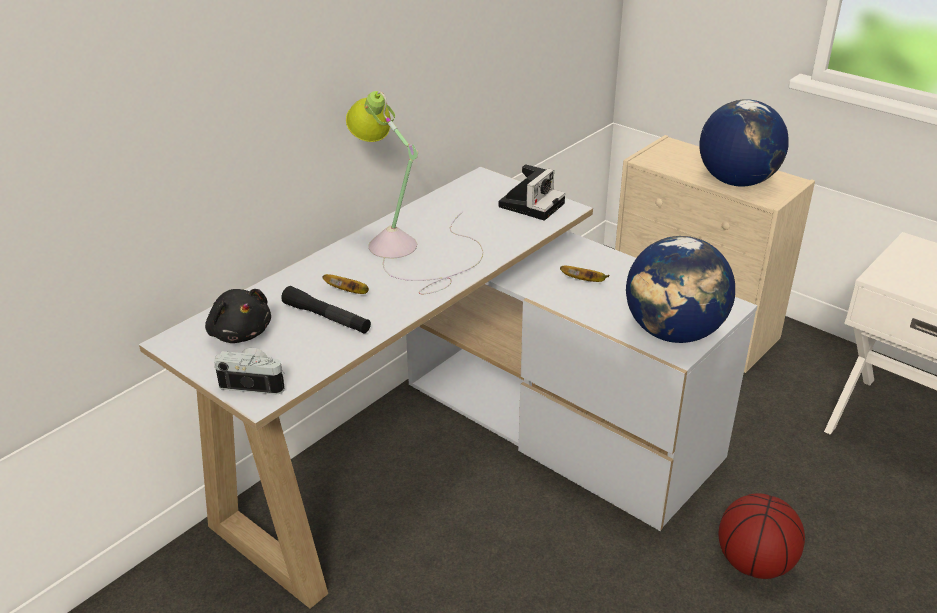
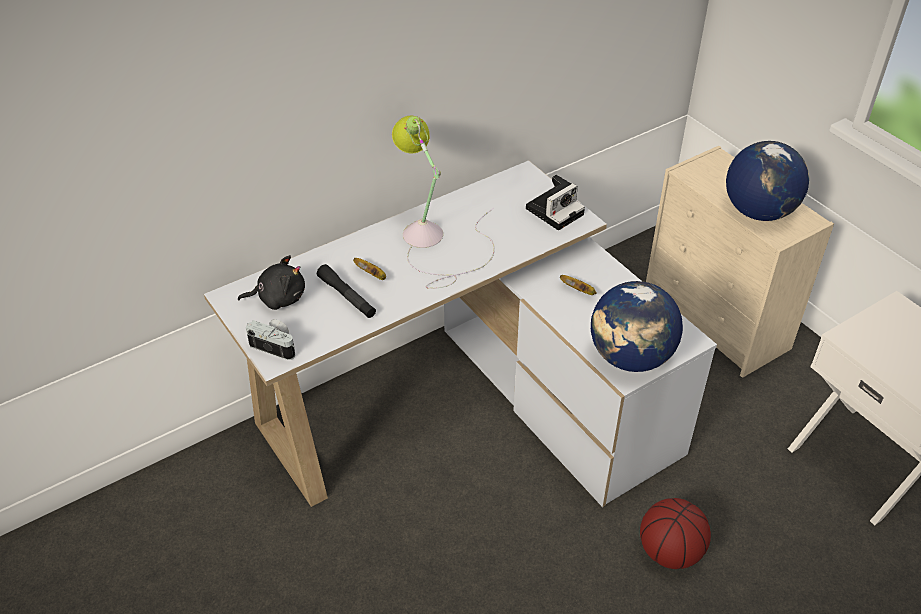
camera: 15 degrees right, 10 degrees up
black plush toy [205,289,271,343] -> black plush toy turned 75 degrees counterclockwise [238,255,305,310]

